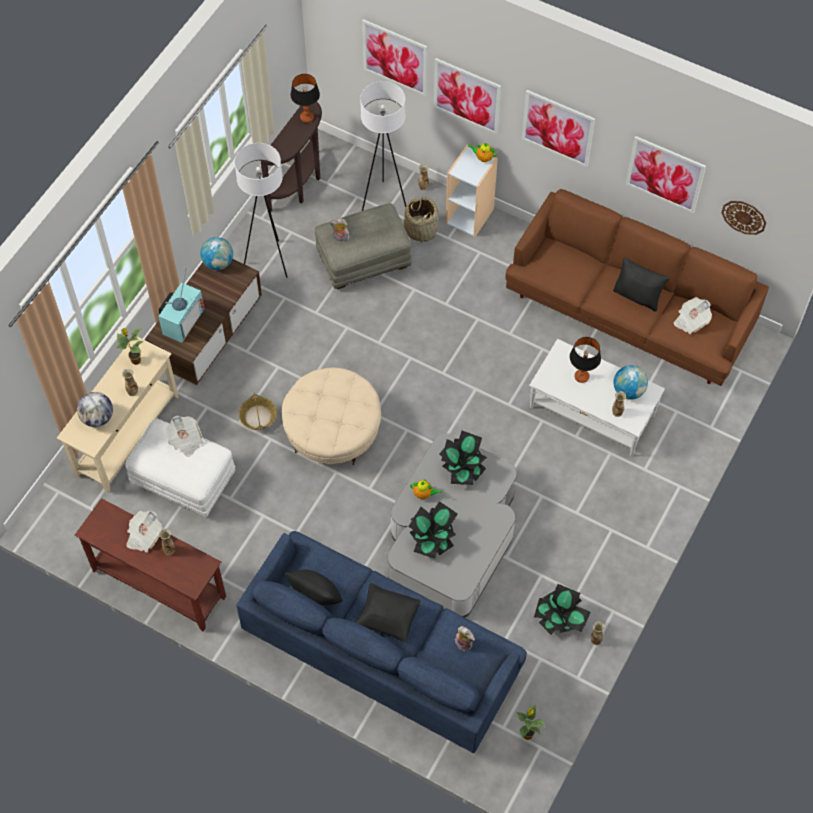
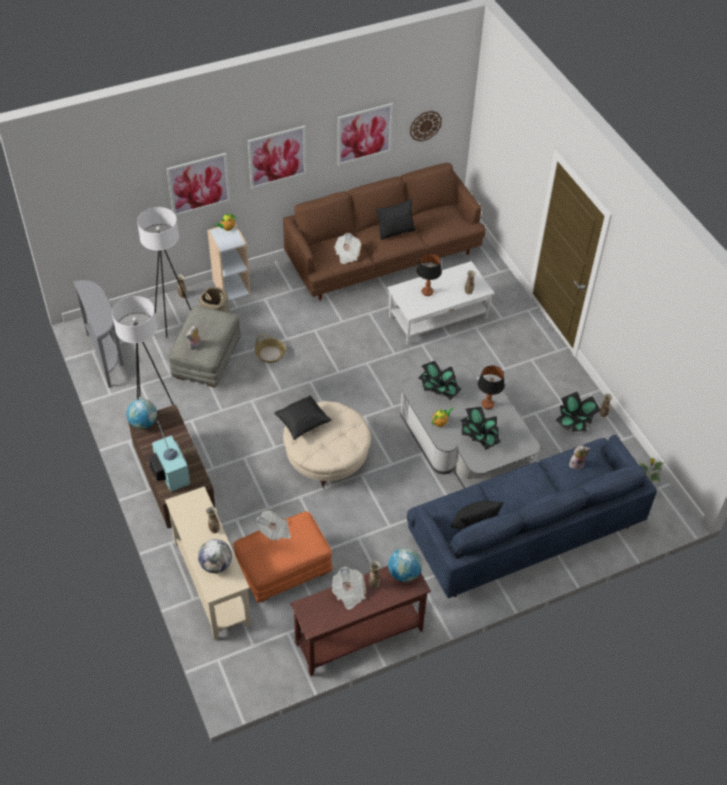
camera: 55 degrees left, 10 degrees down
potted plant [117,328,144,365] -> none
white ottoman [125,418,235,517] -> orange ottoman [234,511,333,603]
basket [239,392,277,430] -> basket moved to [255,335,286,363]
brown console table [261,102,322,212] -> grey console table [73,280,124,388]
table lamp [290,74,320,123] -> table lamp moved to [478,366,505,409]
black pillow [355,583,421,643] -> black pillow moved to [274,396,332,440]
picture [362,19,427,97] -> none
globe [613,365,648,400] -> globe moved to [388,548,422,582]
newspaper [674,297,712,334] -> newspaper moved to [334,233,361,264]

